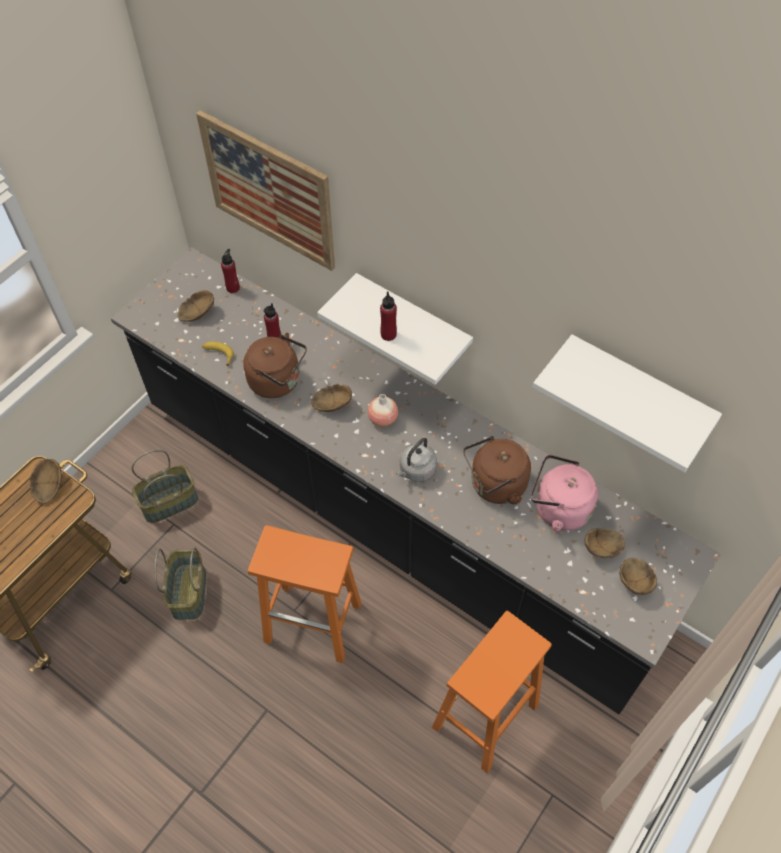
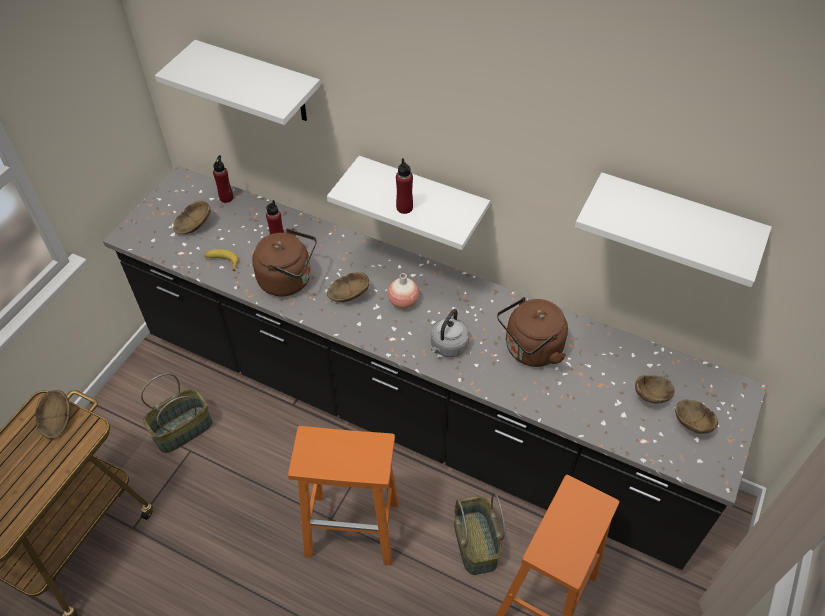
camera: 10 degrees left, 5 degrees down
basket [154,547,206,620] -> basket moved to [454,492,505,575]
picture [196,110,335,271] -> white shelf [155,40,321,125]
pink kettle [531,454,598,531] -> none

